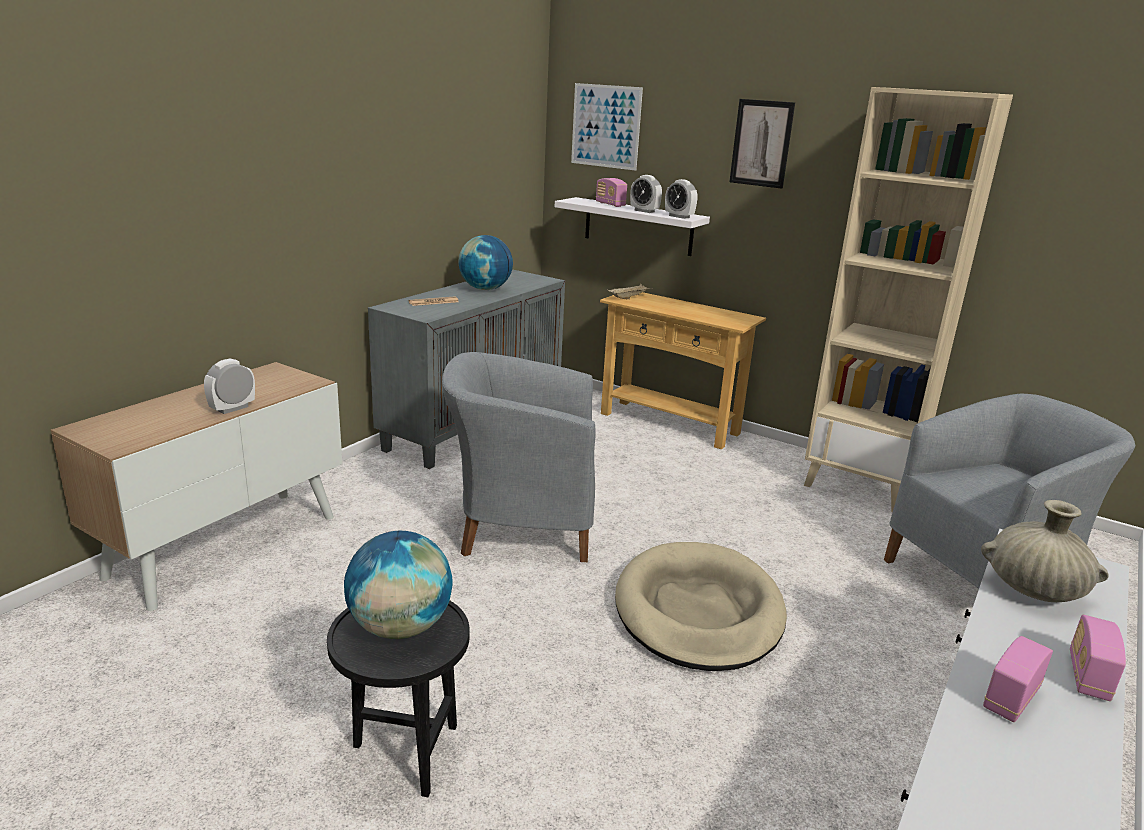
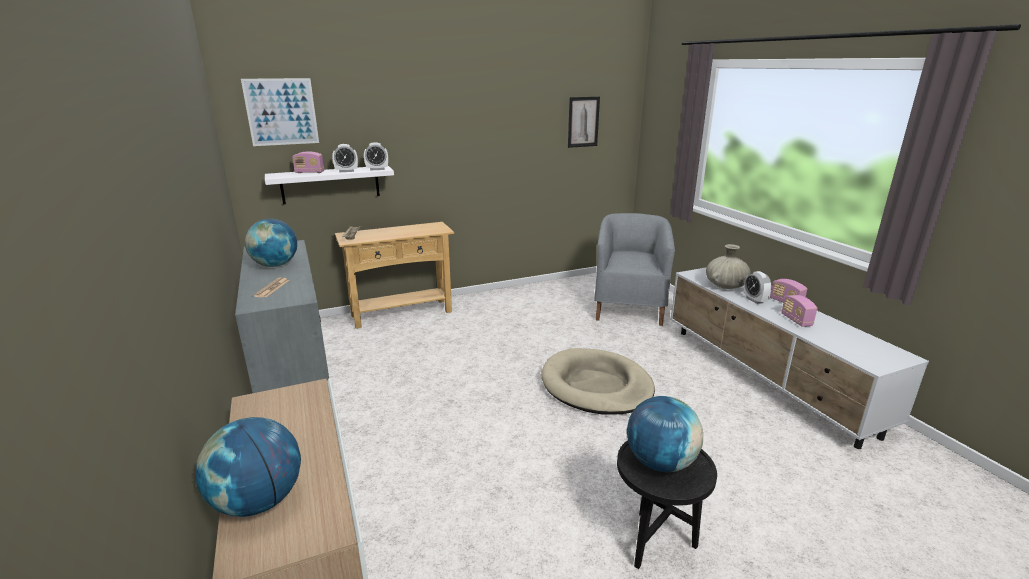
camera: 55 degrees left, 0 degrees up
alarm clock [204,359,255,414] -> alarm clock moved to [744,271,771,304]
grey armchair [442,352,596,562] -> none
picture [729,99,795,189] -> picture moved to [568,97,600,148]
beige bookcase [804,87,1013,512] -> none
none -> globe [196,417,301,517]

